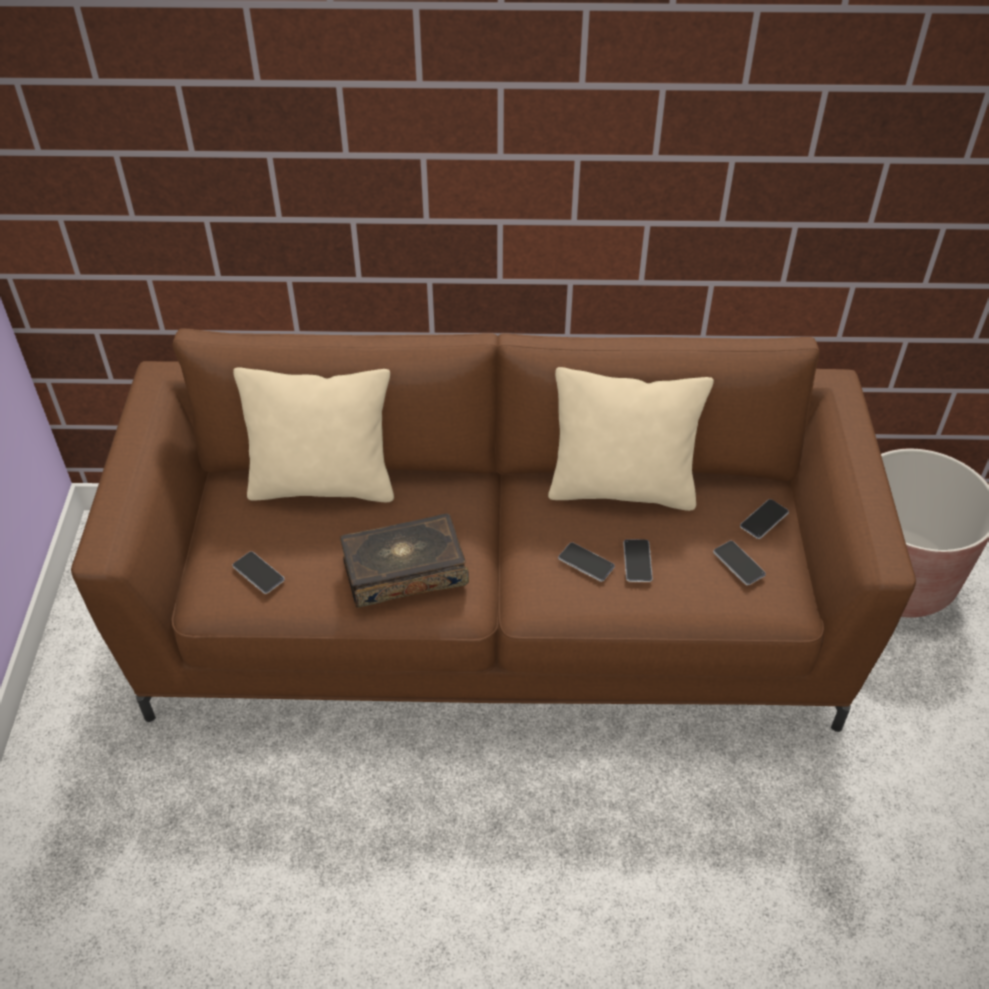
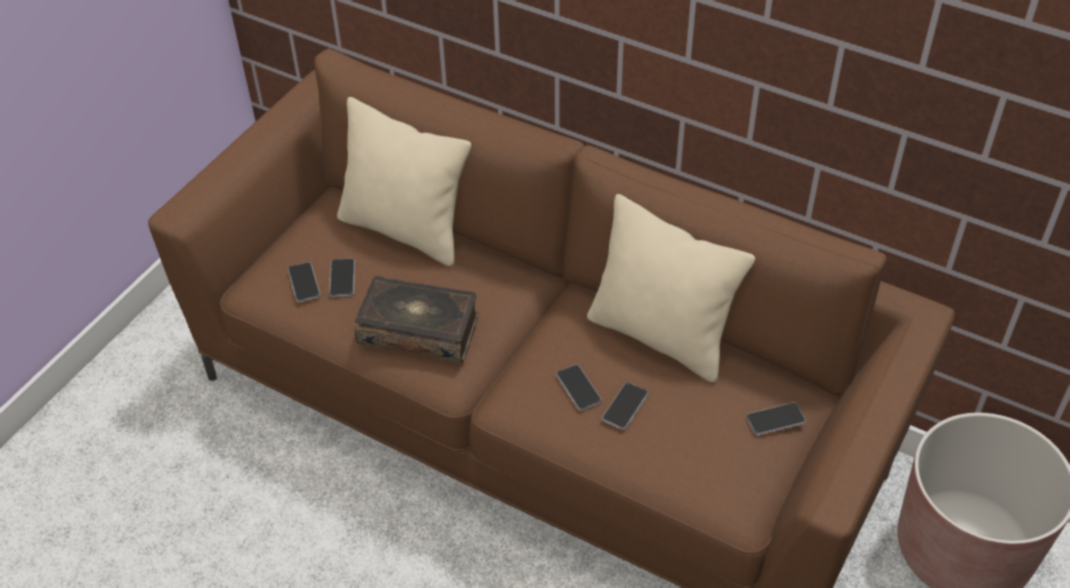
camera: 30 degrees right, 0 degrees up
phone [713,541,766,585] -> phone moved to [329,259,355,297]

